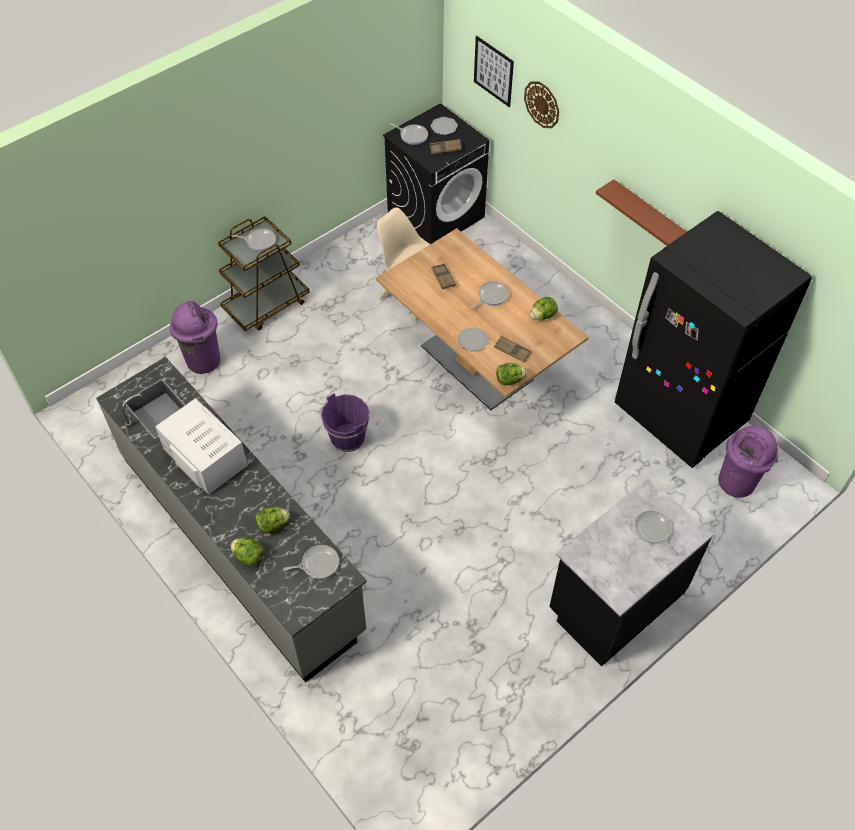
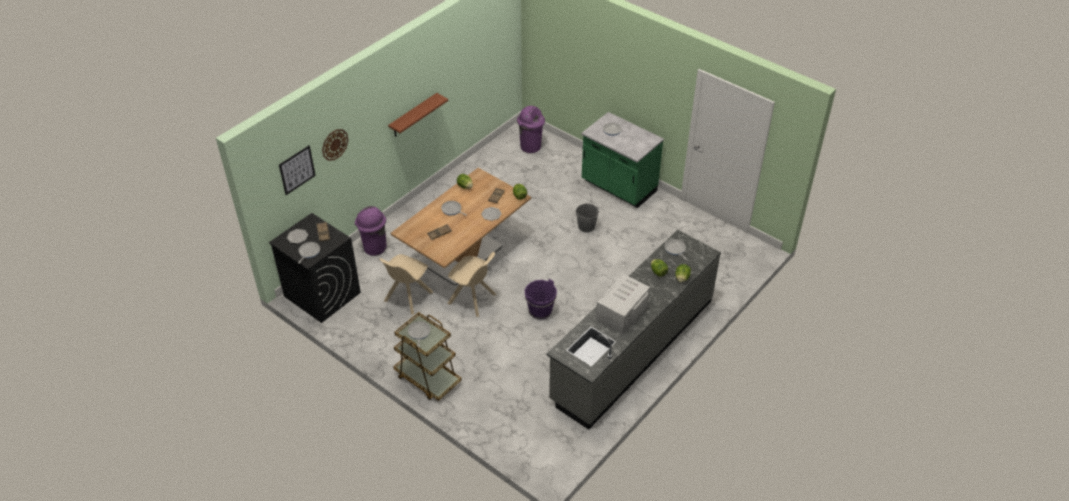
camera: 100 degrees left, 10 degrees down
purple trash can [170,301,220,374] -> purple trash can moved to [355,206,387,256]
black counter [549,478,713,667] -> green counter [581,112,664,208]
black fridge [615,211,812,468] -> none
none -> beige chair [448,252,496,317]
none -> grey bucket [576,204,599,232]

